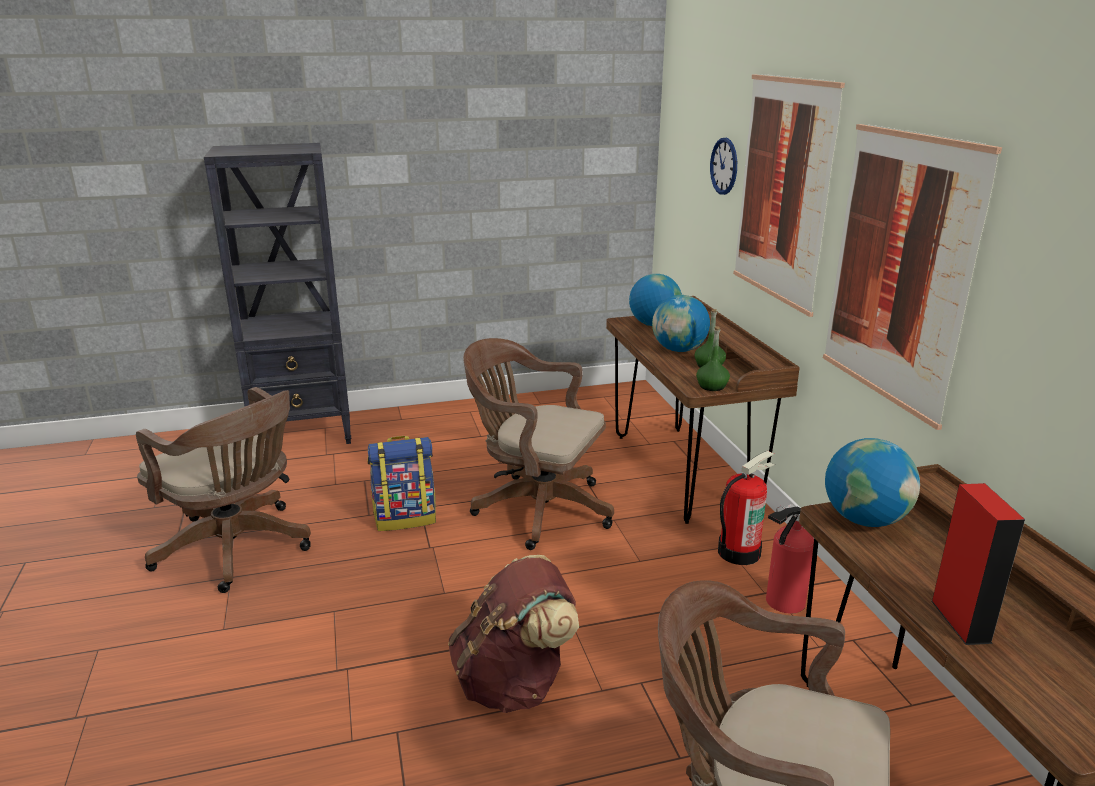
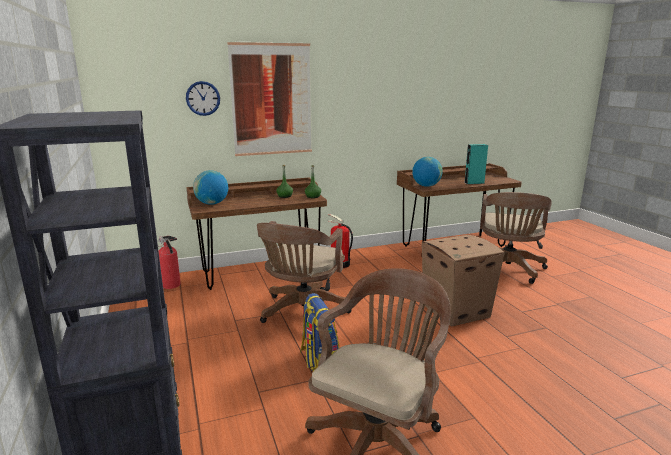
camera: 95 degrees left, 5 degrees down
brown backpack [448,555,579,713] -> cardboard box [422,235,505,327]
globe [652,295,710,352] -> none
fire extinguisher [766,504,814,614] -> fire extinguisher moved to [157,236,181,289]
picture [823,124,1002,430] -> none
red speaker [931,483,1025,645] -> turquoise speaker [465,144,488,184]

